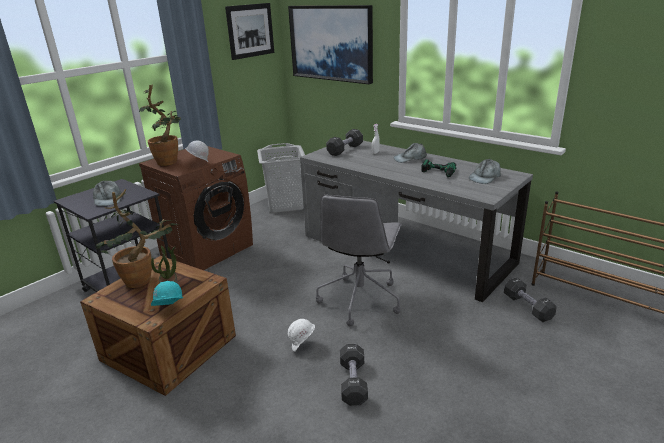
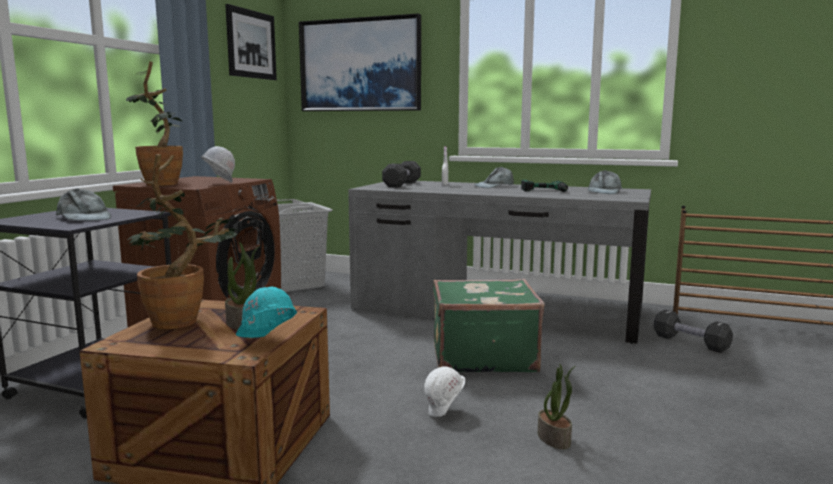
camera: 20 degrees left, 15 degrees down
grey office chair [315,194,402,326] -> green suitcase [433,279,545,372]
black dumbbell [340,344,368,406] -> potted plant [538,364,575,449]

